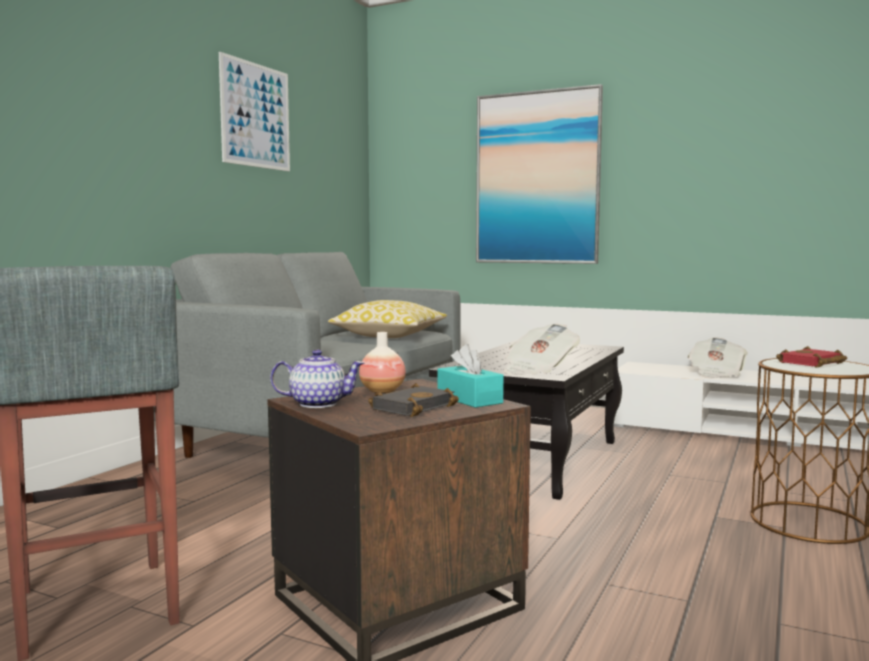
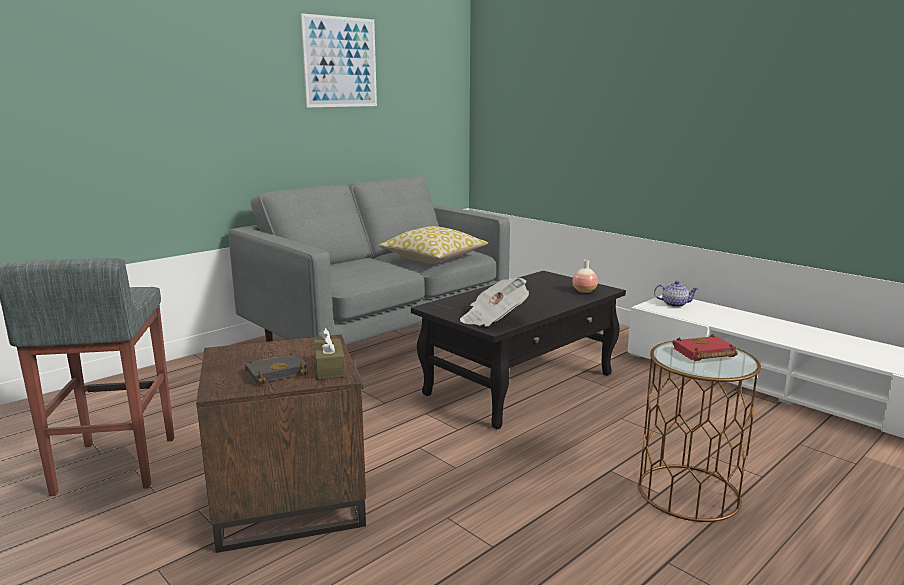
camera: 20 degrees right, 10 degrees up
teapot [270,350,364,408] -> teapot moved to [654,281,699,307]
vase [359,332,406,393] -> vase moved to [572,260,598,293]
turquoise tissue box [437,344,504,408] -> brown tissue box [314,328,345,380]
picture [476,84,603,264] -> none
newspaper [688,337,748,379] -> none

